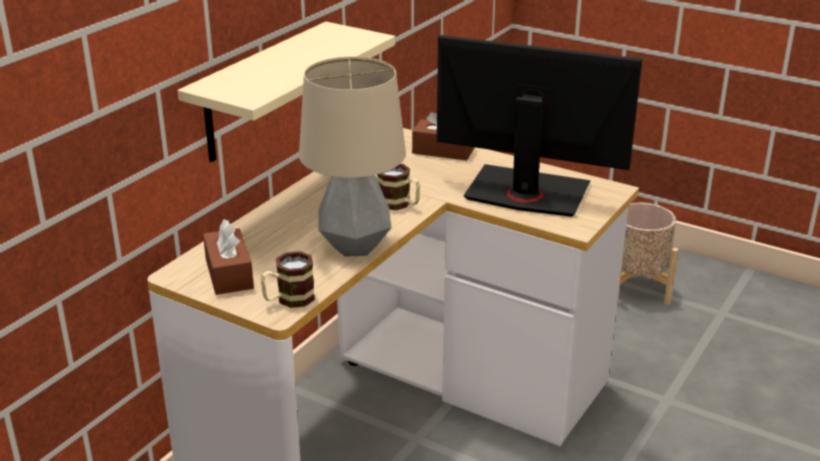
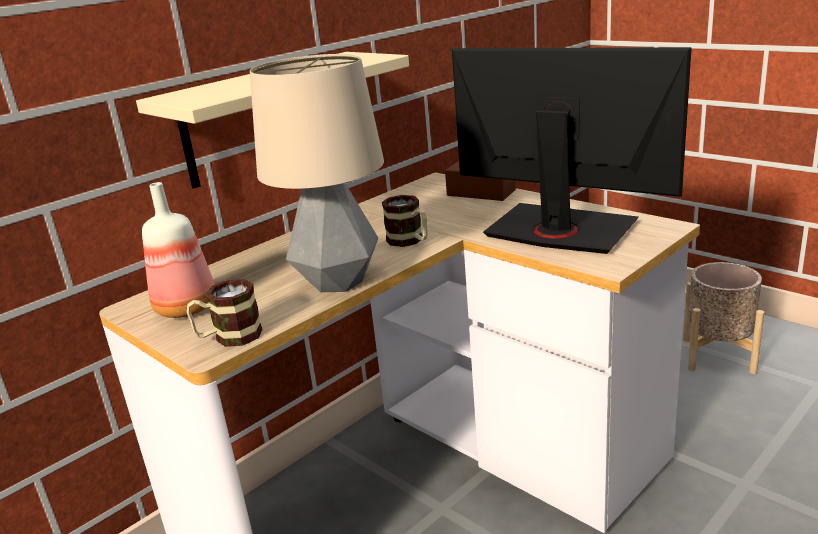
camera: 15 degrees right, 5 degrees down
brown tissue box [203,219,254,295] -> bottle [142,182,215,318]

